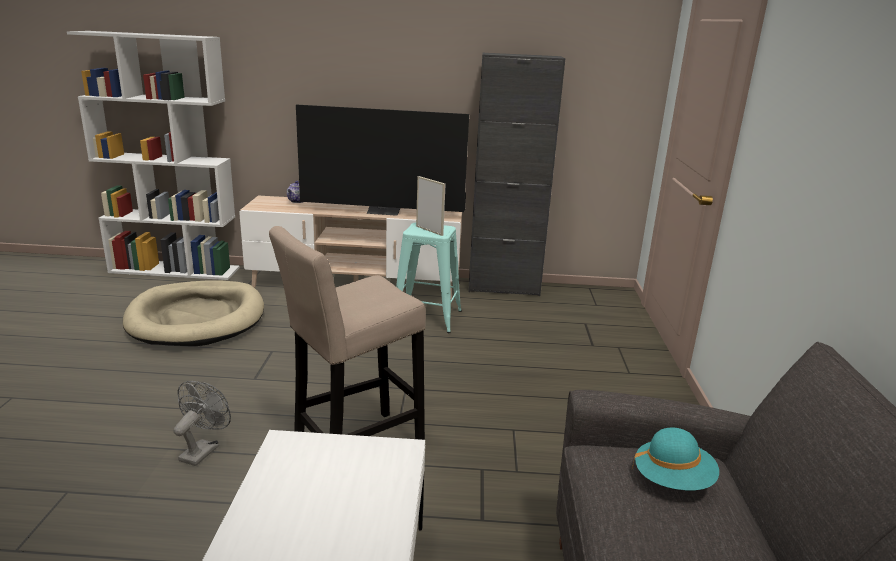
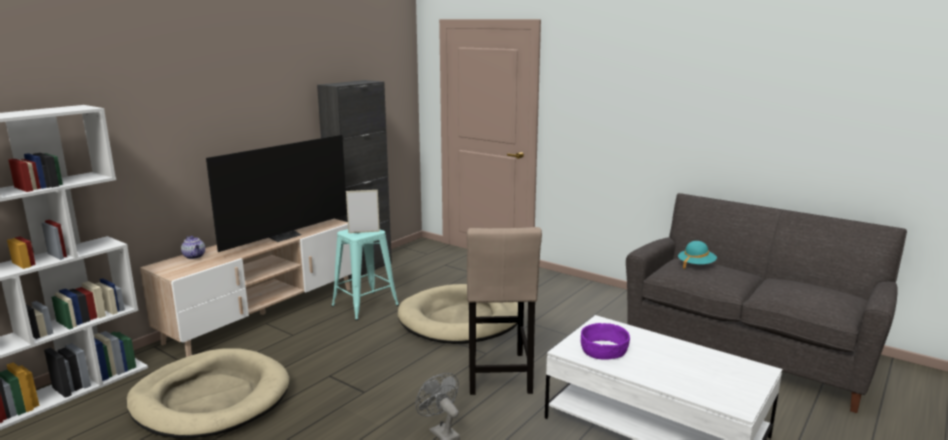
camera: 55 degrees left, 5 degrees down
none -> beige dog bed [398,284,518,344]
none -> purple bowl [581,323,630,360]

